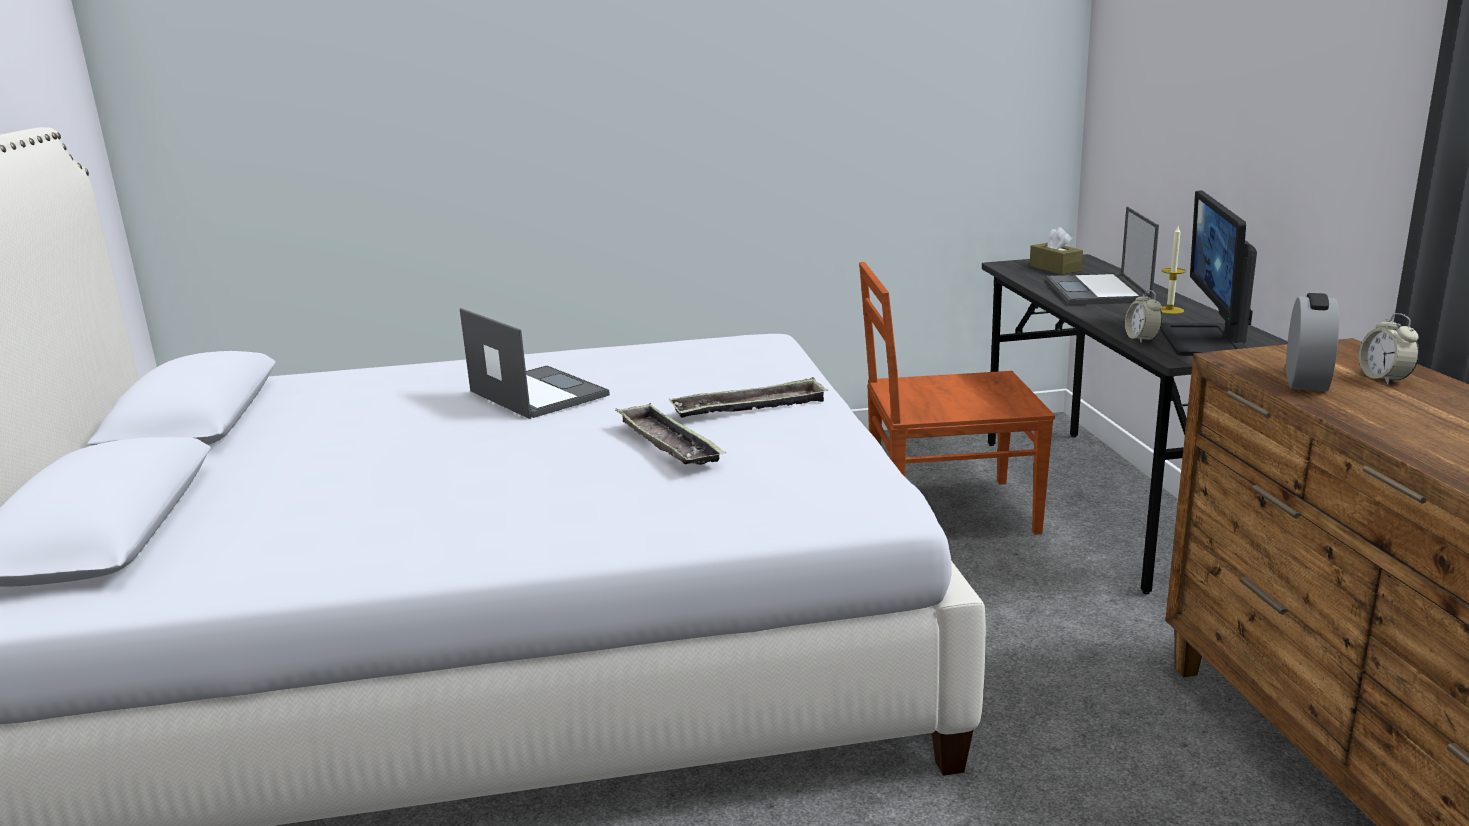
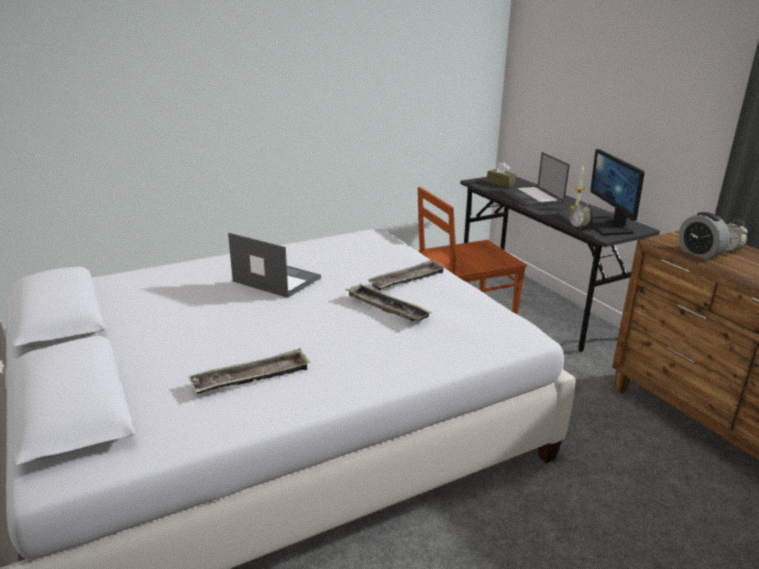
camera: 20 degrees left, 5 degrees up
alarm clock [1286,293,1339,391] -> alarm clock turned 150 degrees clockwise [678,212,730,259]
none -> tray [188,348,310,394]

